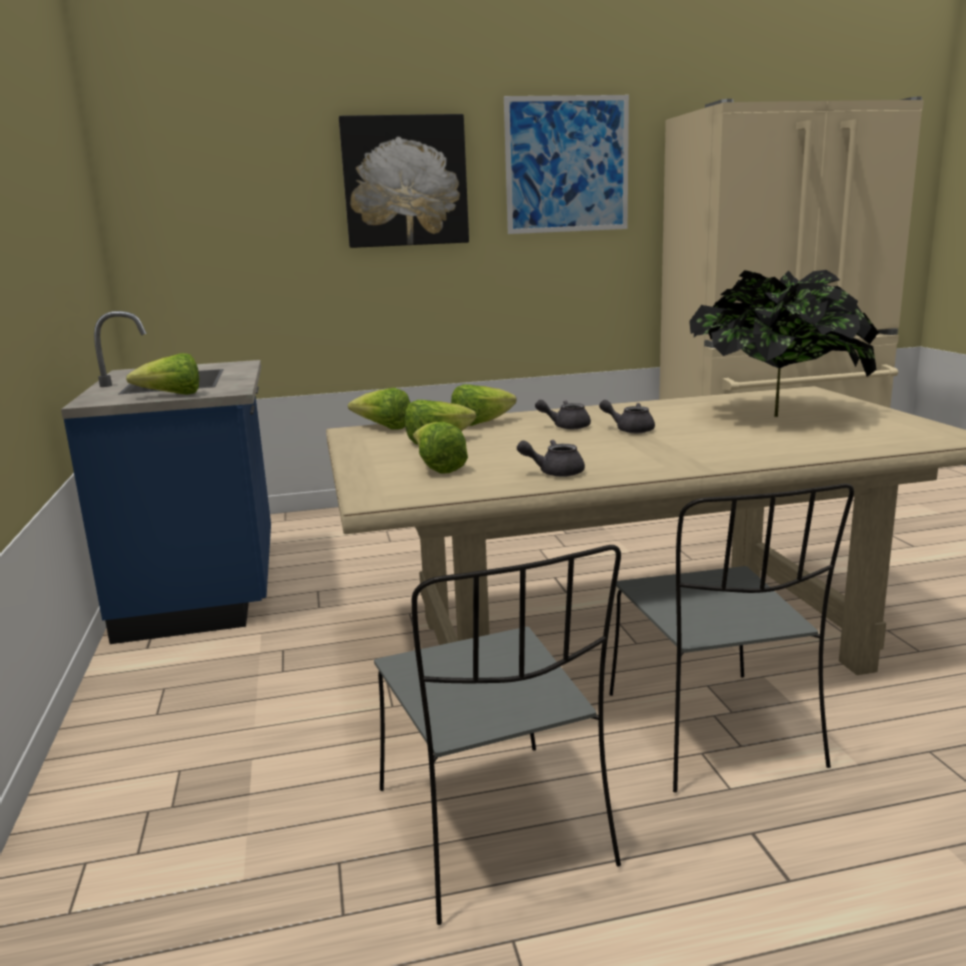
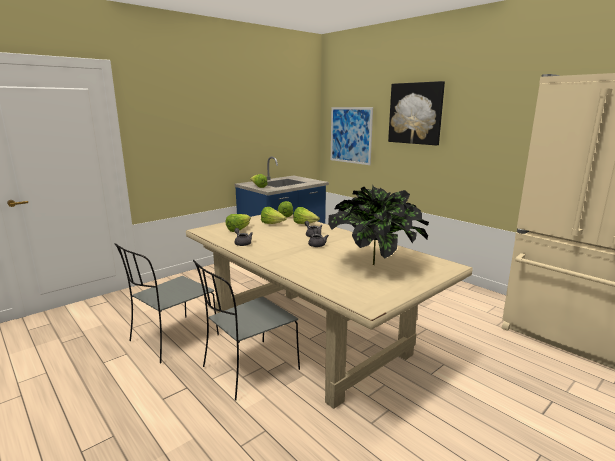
camera: 60 degrees right, 0 degrees up
picture [504,95,629,234] -> picture moved to [331,107,373,165]

